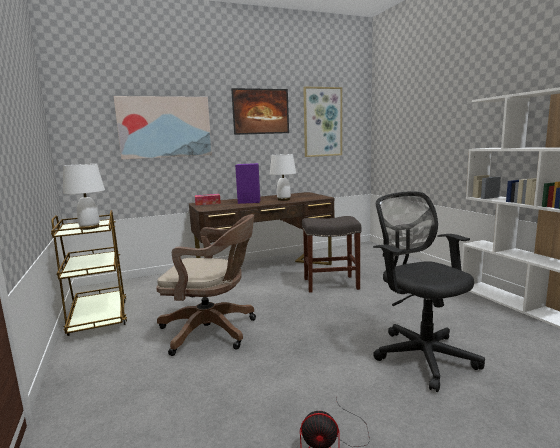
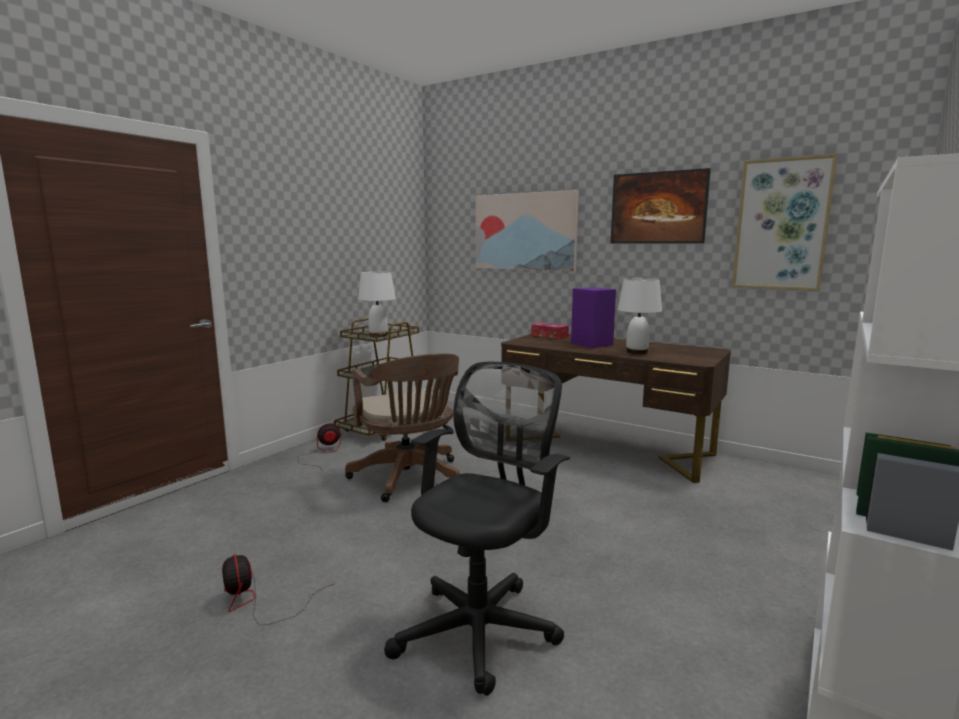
camera: 55 degrees right, 0 degrees up
grey stool [302,216,361,293] -> none
none -> fan [298,423,341,470]

